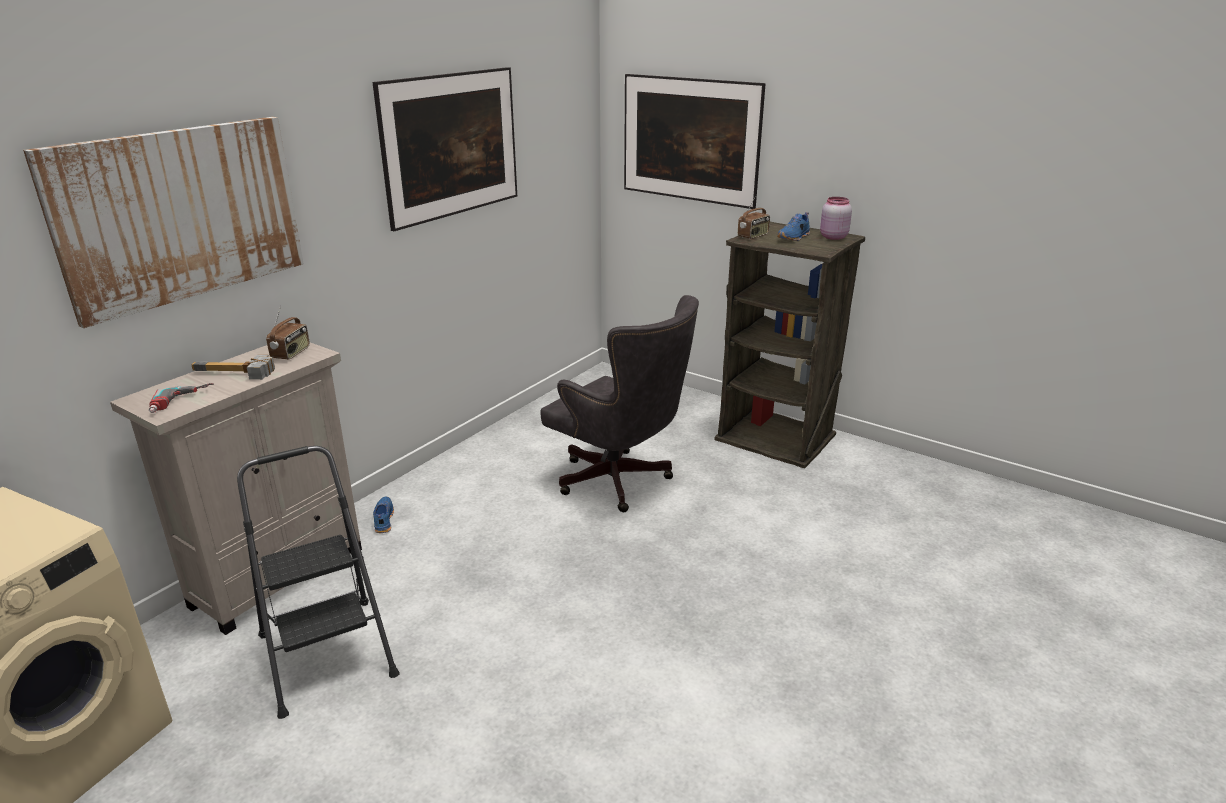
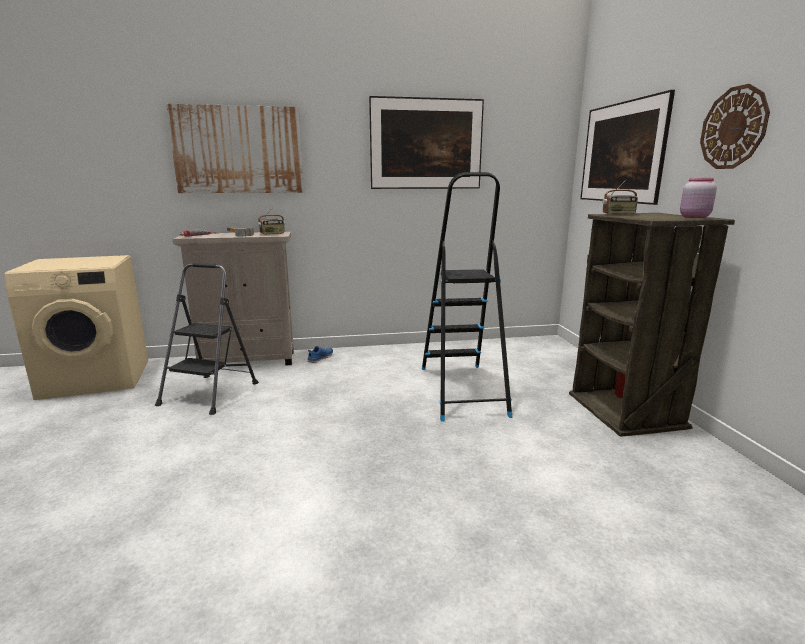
camera: 45 degrees right, 10 degrees down
grey office chair [541,295,699,512] -> black step ladder [422,172,512,422]
blue shoe [777,212,810,241] -> none
none -> wall clock [700,84,770,169]

